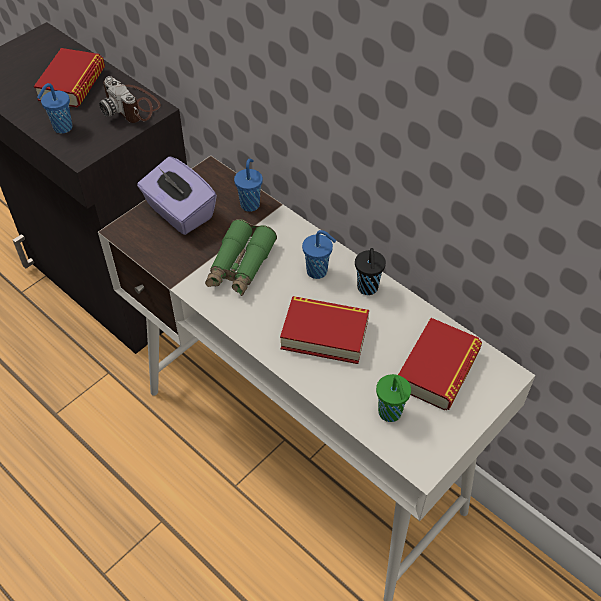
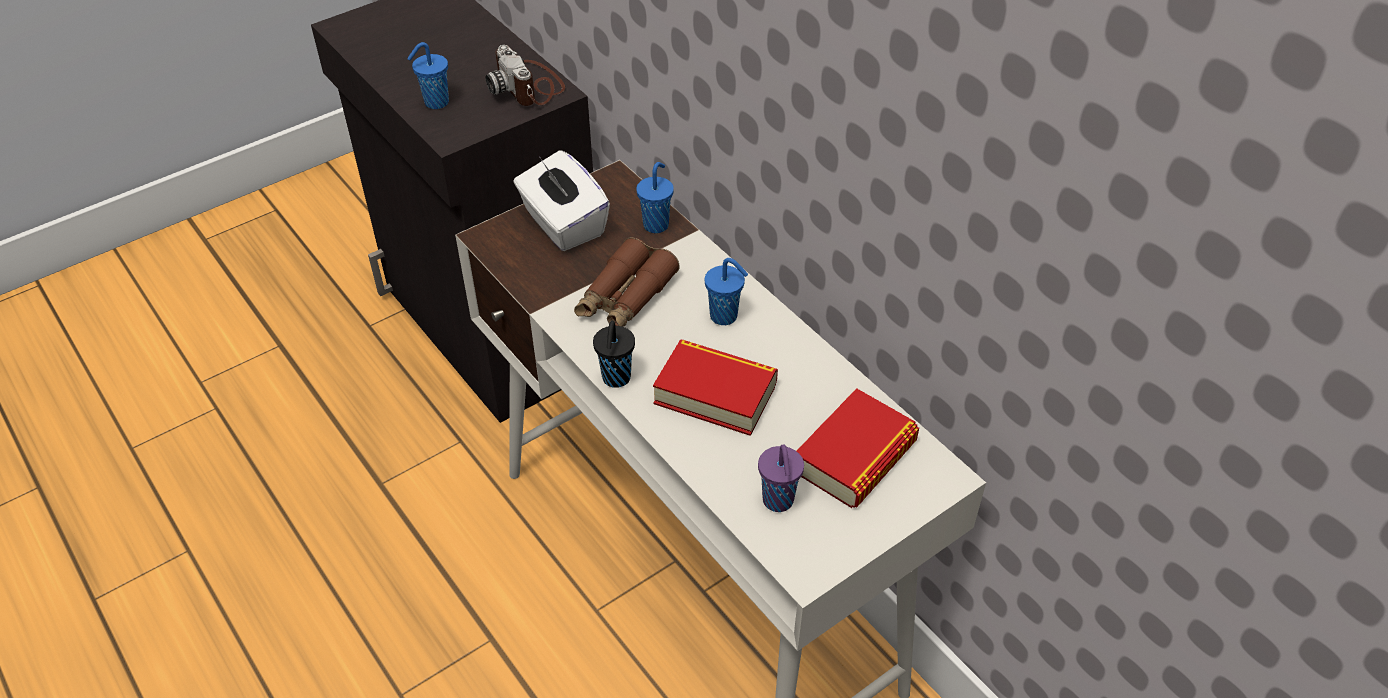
camera: 10 degrees right, 5 degrees down
book [34,48,105,108] -> none
purple tissue box [137,157,217,235] -> white tissue box [514,150,610,251]
green binoculars [205,219,277,296] -> brown binoculars [574,238,680,327]
black cup [355,248,386,295] -> black cup moved to [593,321,635,388]
green cup [376,374,411,422] -> purple cup [758,444,804,512]

